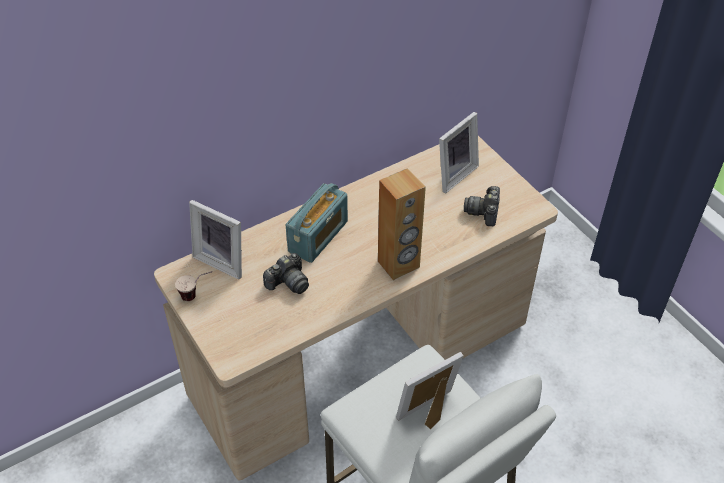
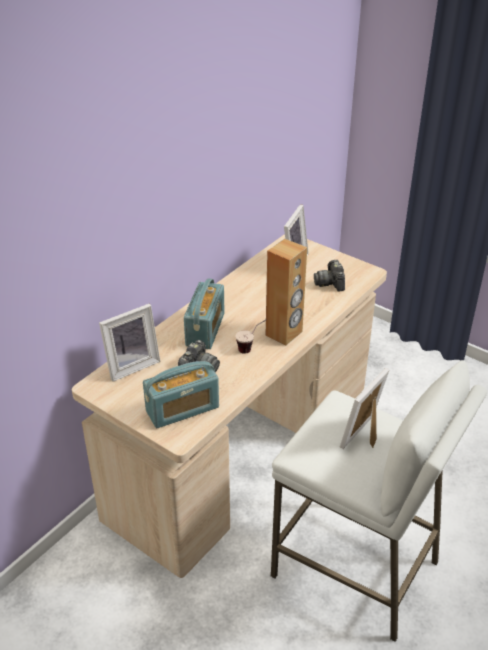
camera: 20 degrees left, 10 degrees down
cup [175,271,212,301] -> cup moved to [235,319,267,354]
picture frame [189,200,242,280] -> picture frame turned 45 degrees counterclockwise [99,304,160,382]
none -> radio [143,361,219,428]

